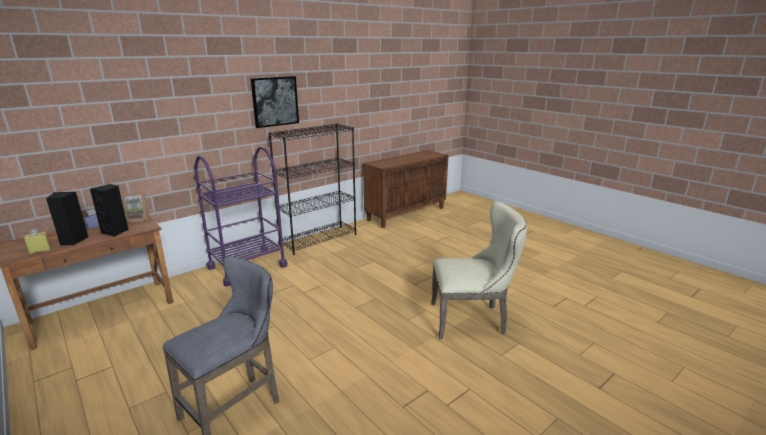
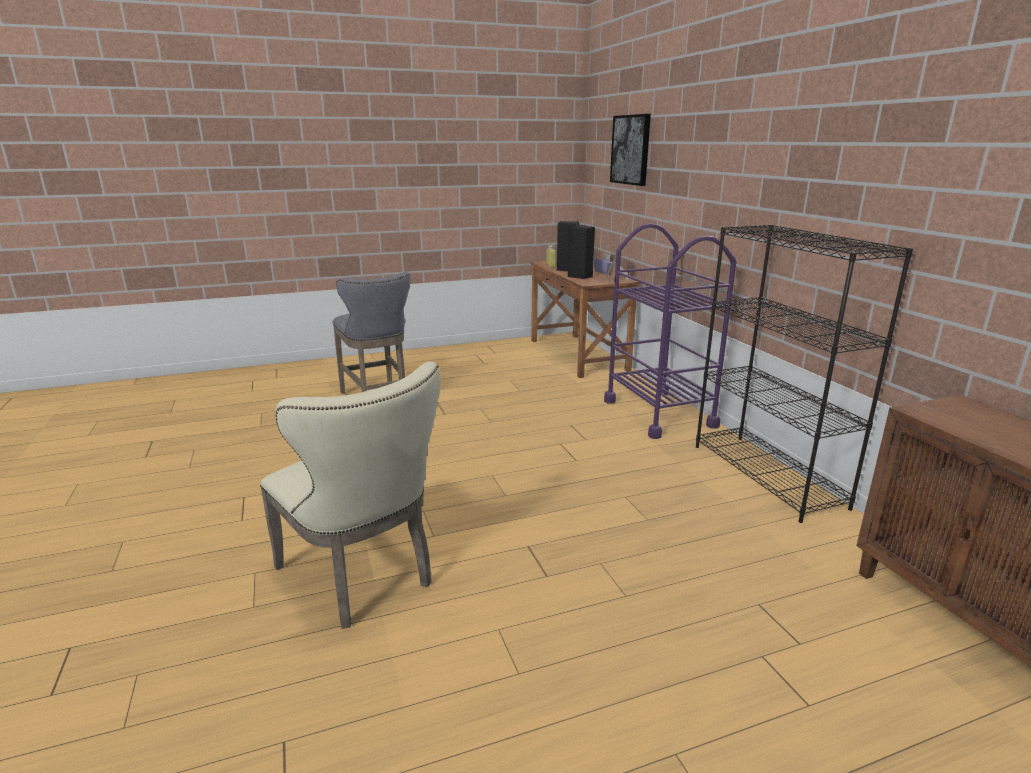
camera: 110 degrees right, 0 degrees up
picture [251,76,299,128] -> picture moved to [610,114,651,186]
beige chair [431,201,527,339] -> beige chair turned 60 degrees counterclockwise [260,362,441,629]

